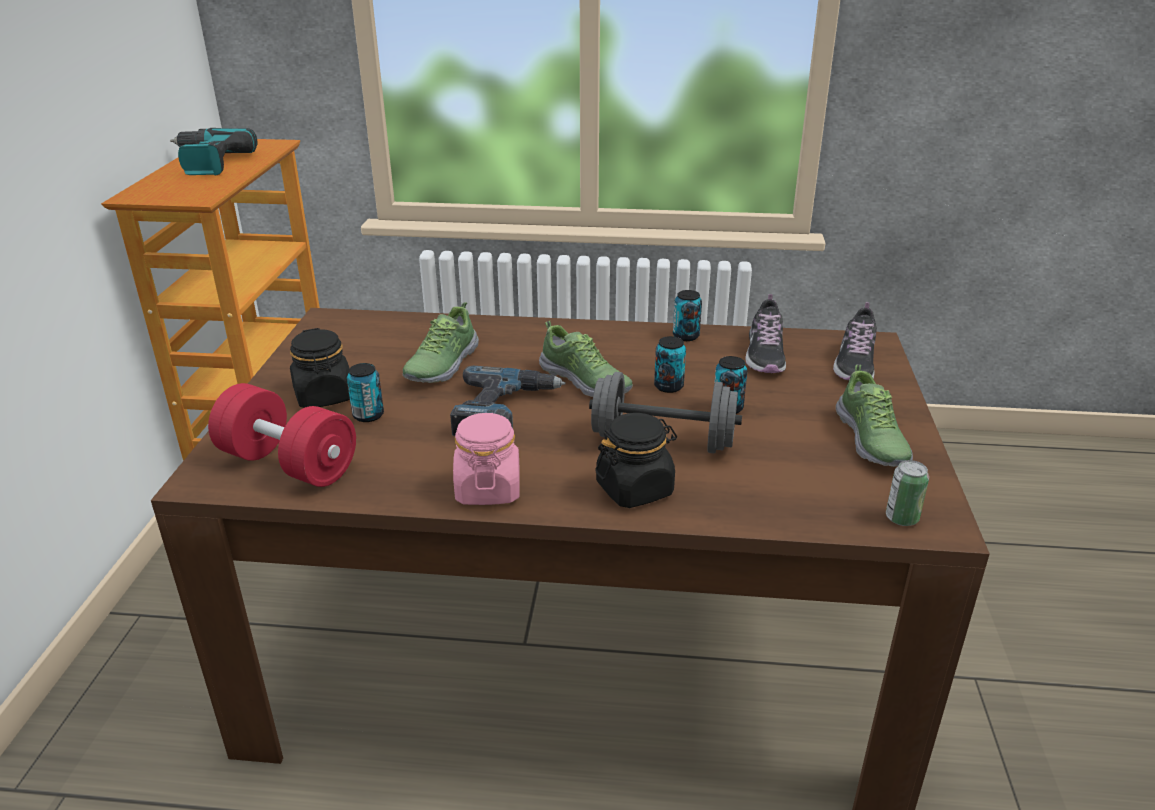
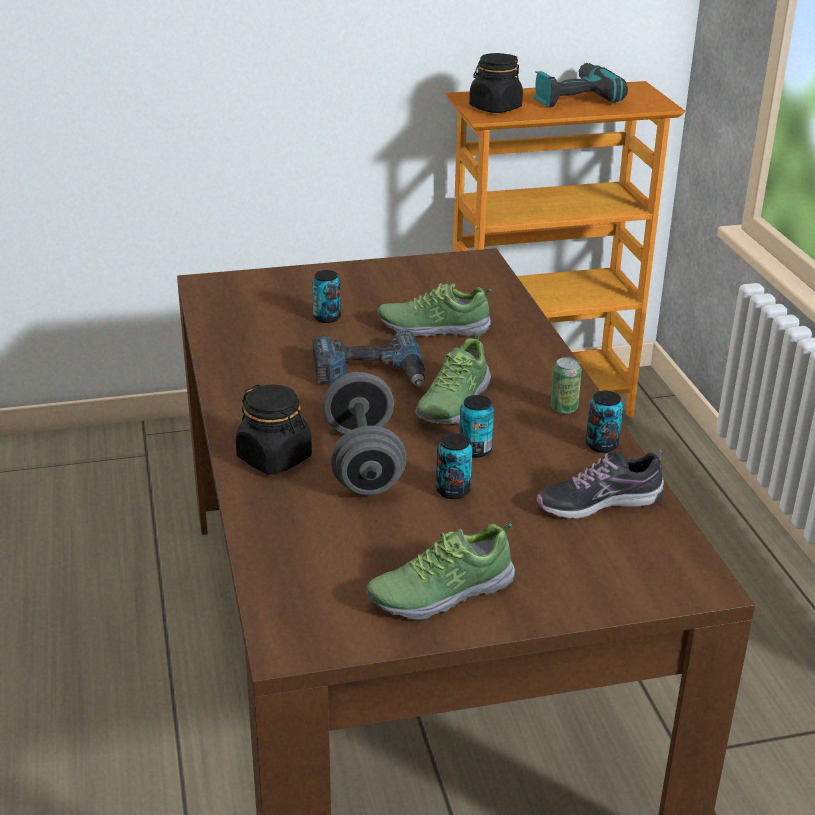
camera: 70 degrees right, 0 degrees up
red dumbbell [208,383,356,487] -> none
black jar [290,328,350,408] -> black jar moved to [469,53,523,113]
pink jar [453,413,520,505] -> none
shoe [833,302,877,380] -> none
can [886,460,929,526] -> can moved to [550,357,582,414]

